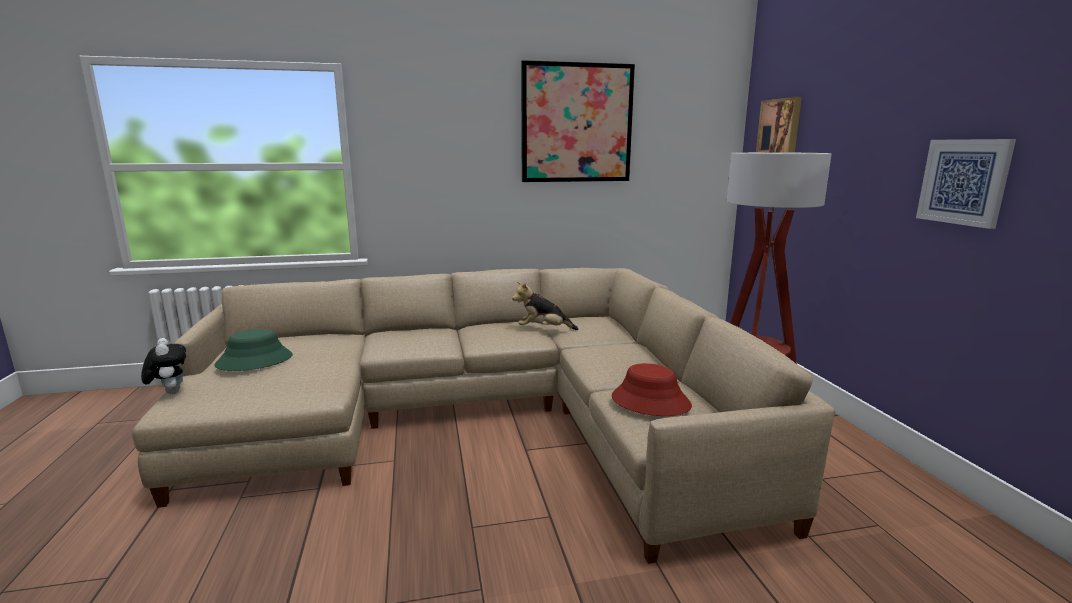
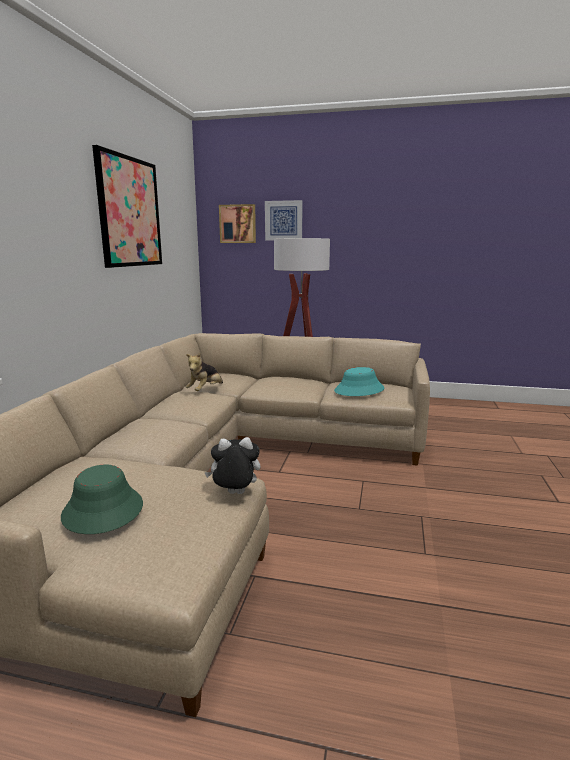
camera: 65 degrees left, 0 degrees up
plush toy [141,338,186,394] -> plush toy moved to [204,437,261,494]
red hat [612,363,692,416] -> turquoise hat [334,367,385,396]
picture [916,139,1016,229] -> picture moved to [265,200,303,241]

